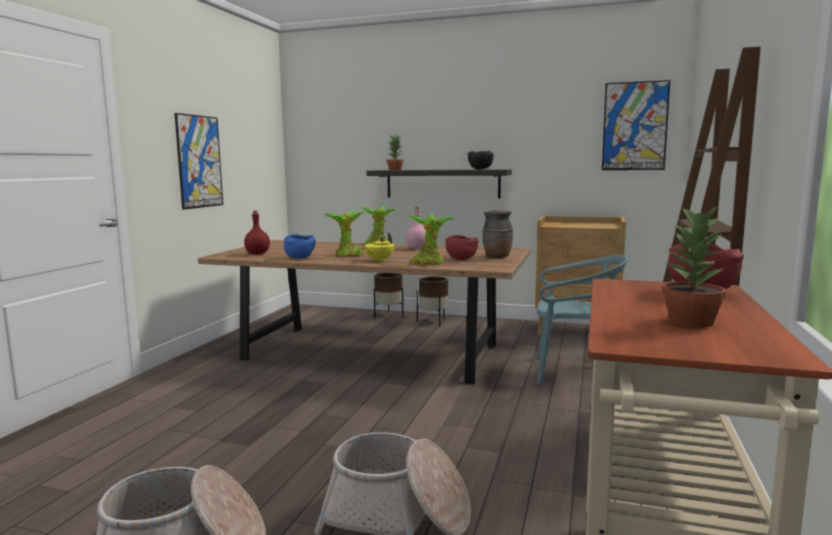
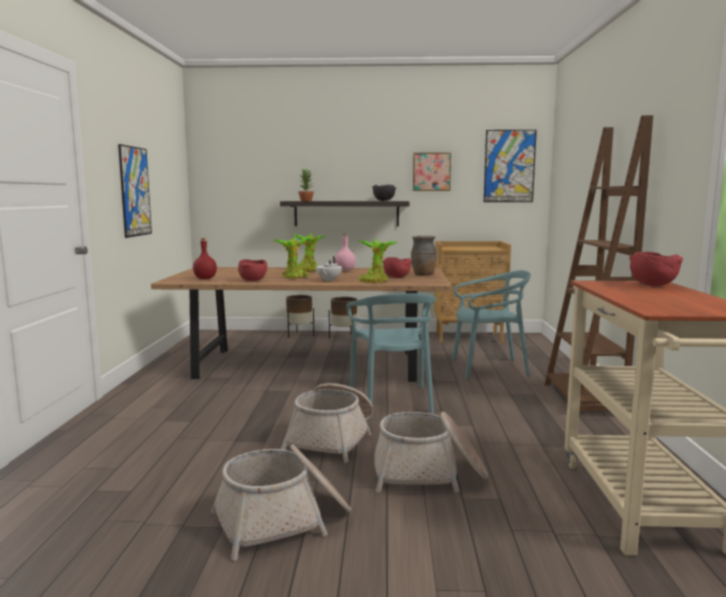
camera: 15 degrees left, 0 degrees up
blue bowl [284,234,316,259] -> red bowl [238,259,267,281]
yellow teapot [365,233,394,262] -> white teapot [316,256,342,281]
potted plant [662,203,726,327] -> none
none -> basket [281,383,373,463]
none -> turquoise chair [346,293,436,417]
none -> picture [413,153,451,191]

